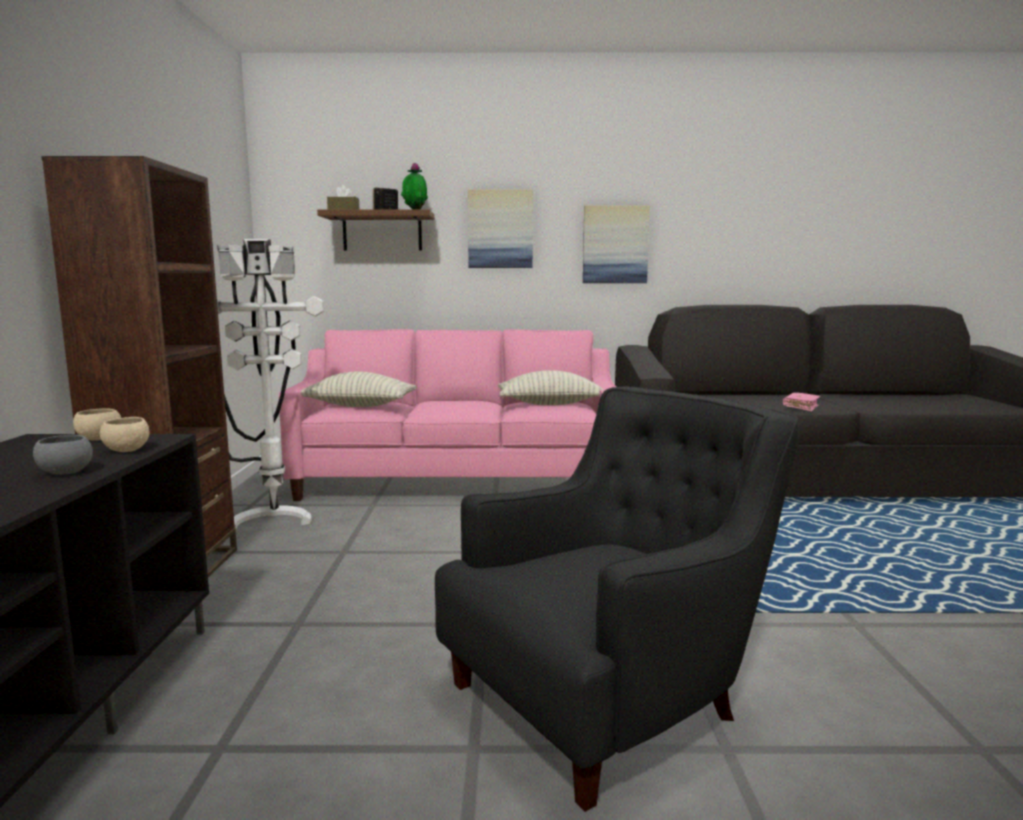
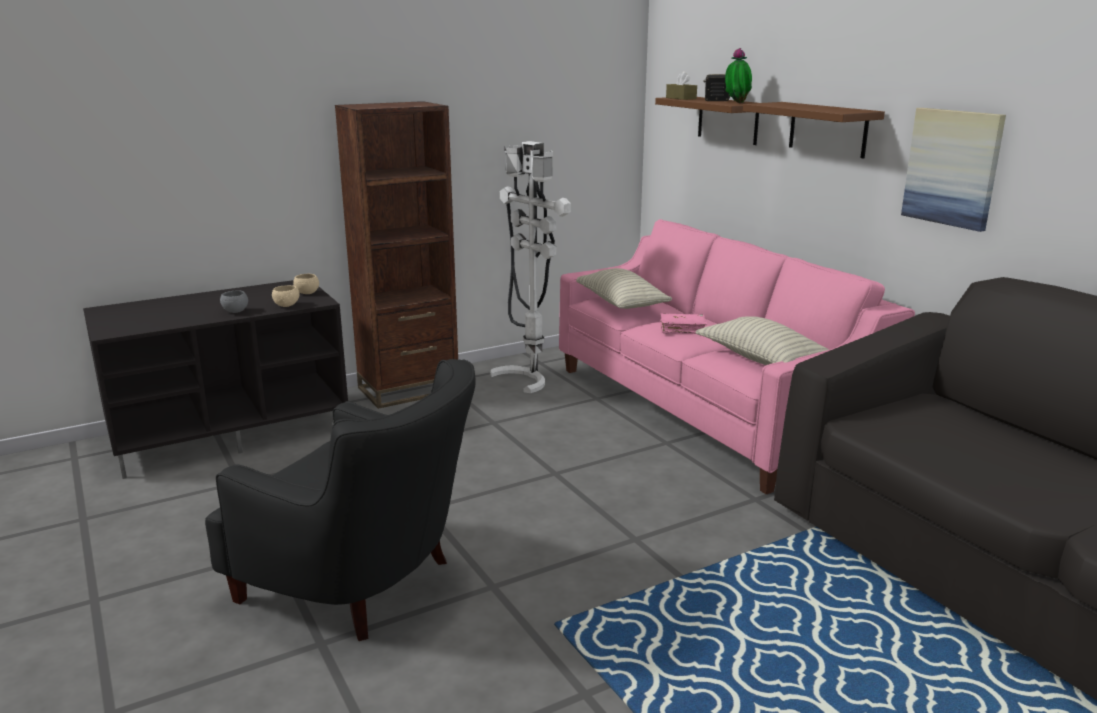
camera: 60 degrees right, 10 degrees up
picture [468,190,533,268] -> brown shelf [743,102,885,159]
pink book [783,392,820,412] -> pink book moved to [660,314,707,334]

